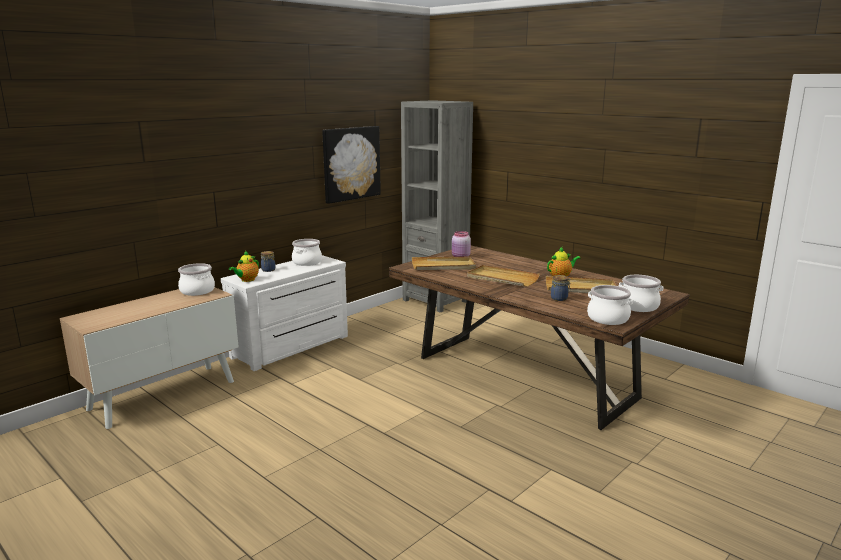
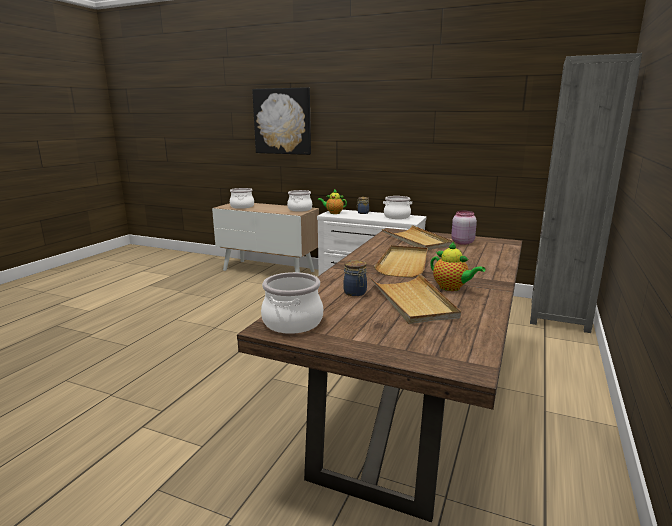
camera: 70 degrees right, 0 degrees up
picture [322,126,381,204] -> picture moved to [252,87,311,155]
cooking pot [619,275,663,312] -> cooking pot moved to [230,188,254,209]

